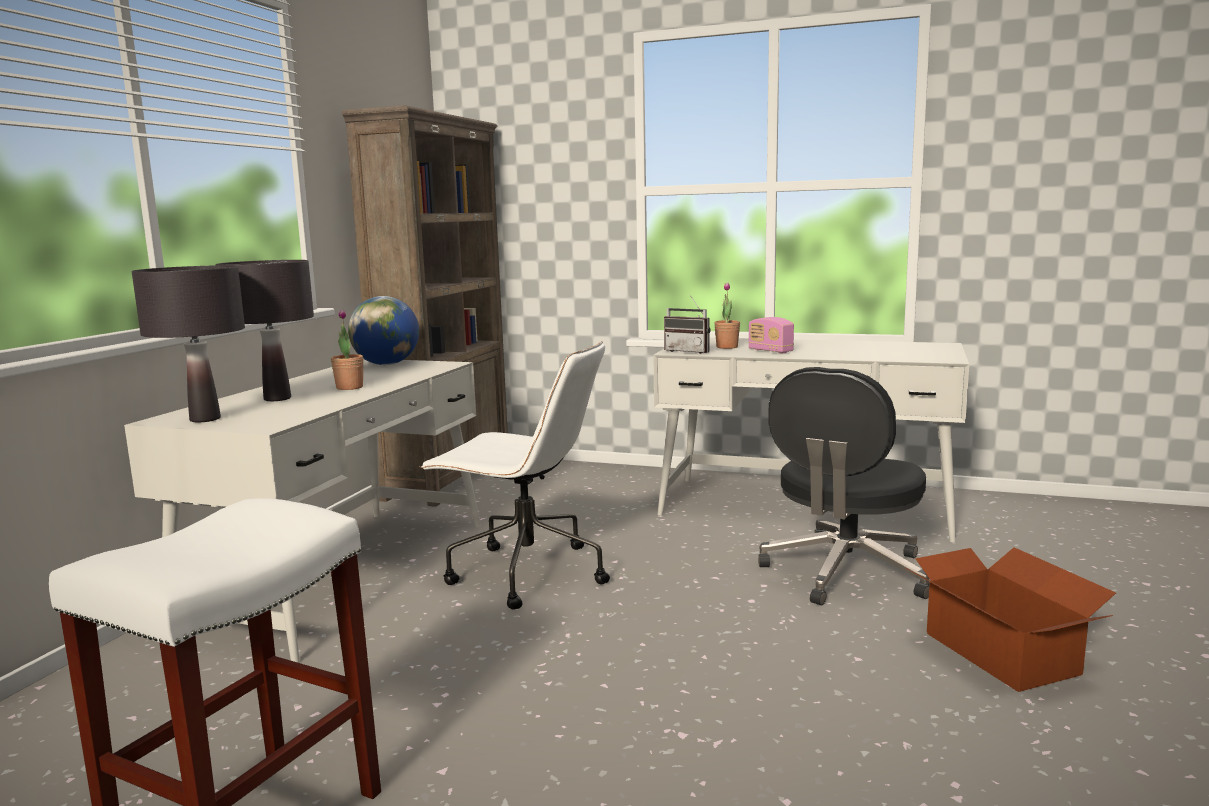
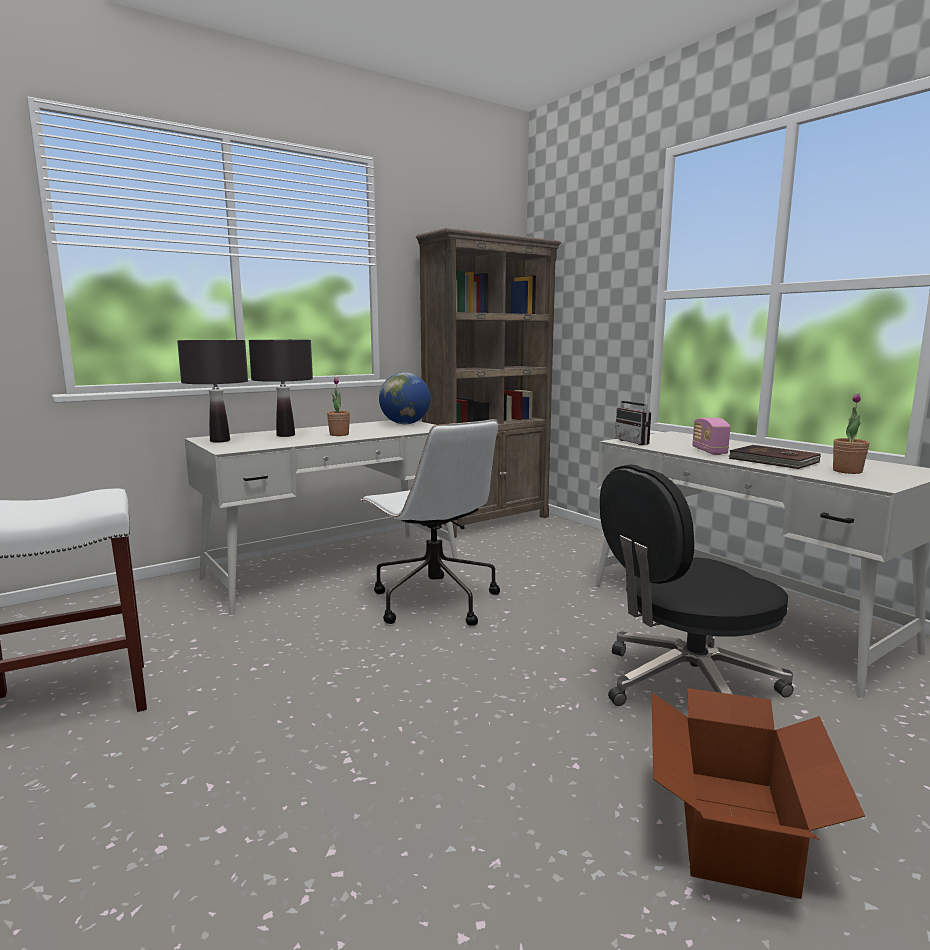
camera: 35 degrees right, 0 degrees up
potted plant [714,283,740,349] -> potted plant moved to [833,393,870,474]
none -> brown book [729,445,821,469]

